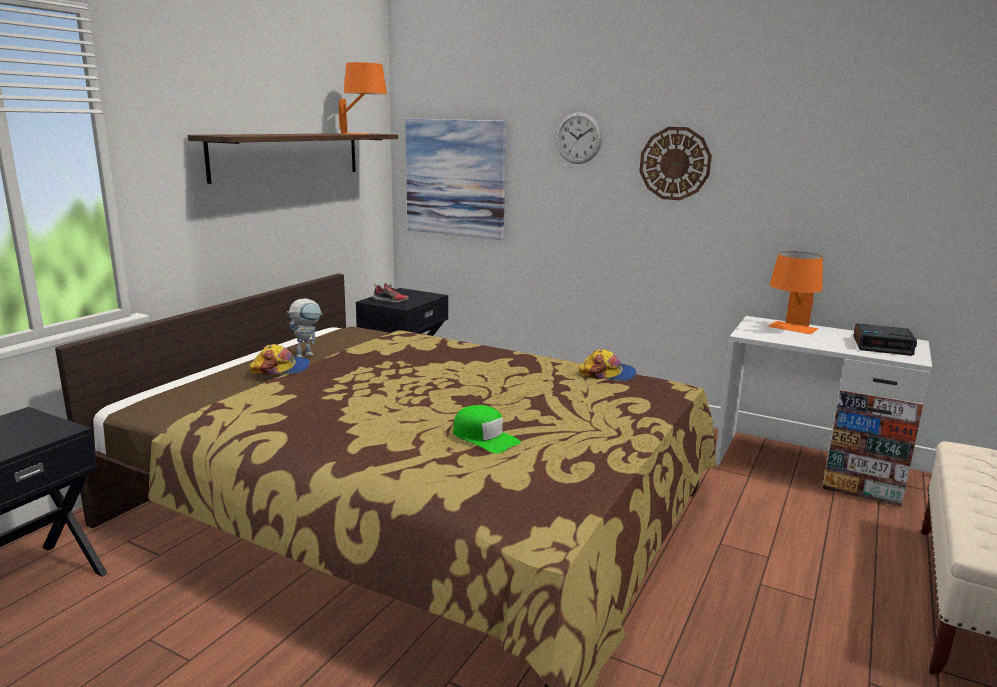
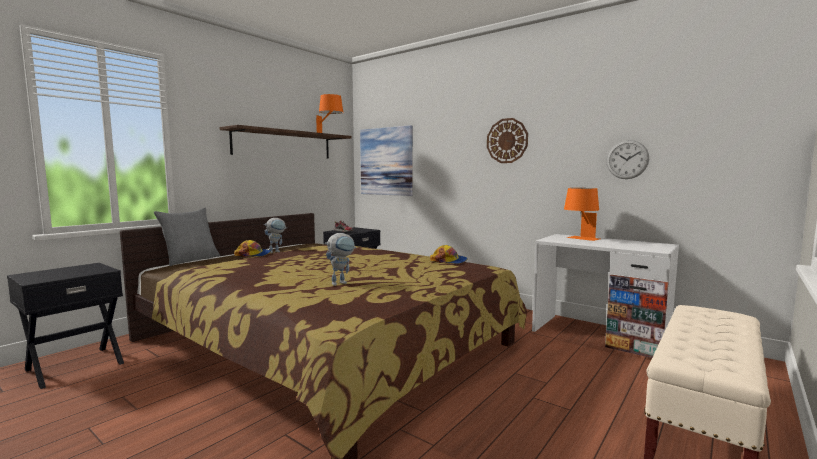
camera: 10 degrees right, 10 degrees down
green cap [453,405,521,454] -> toy robot [325,233,356,286]
wall clock [555,112,602,164] -> wall clock moved to [606,140,649,179]
alarm clock [853,323,917,356] -> none
none -> grey pillow [154,208,220,266]

